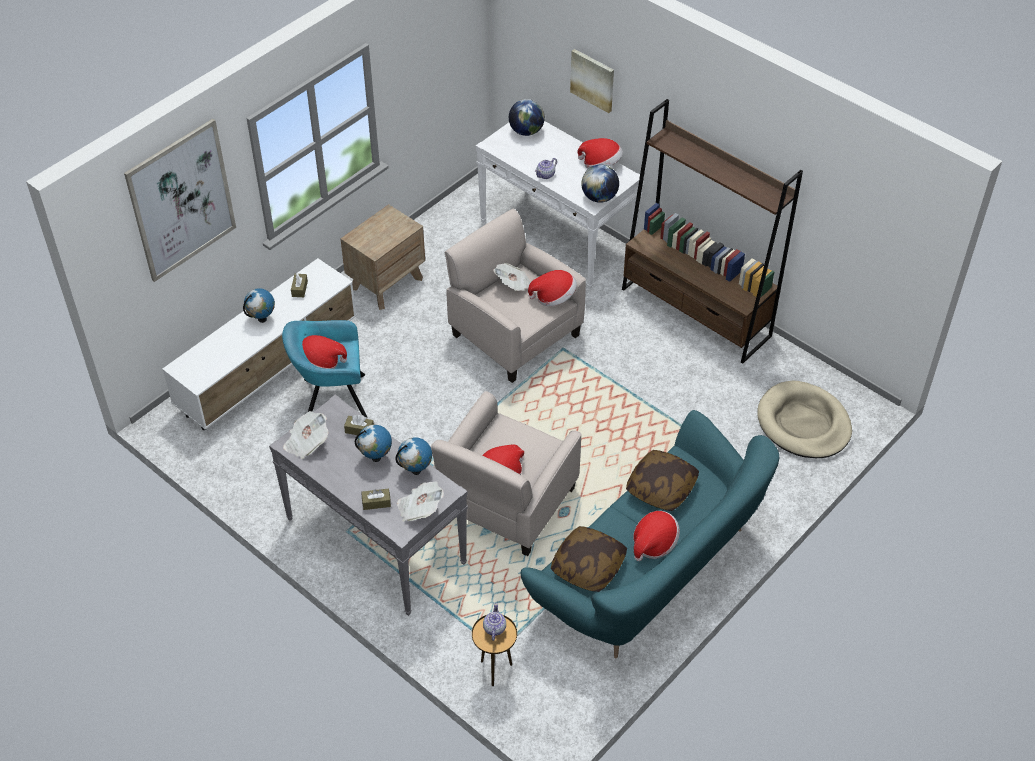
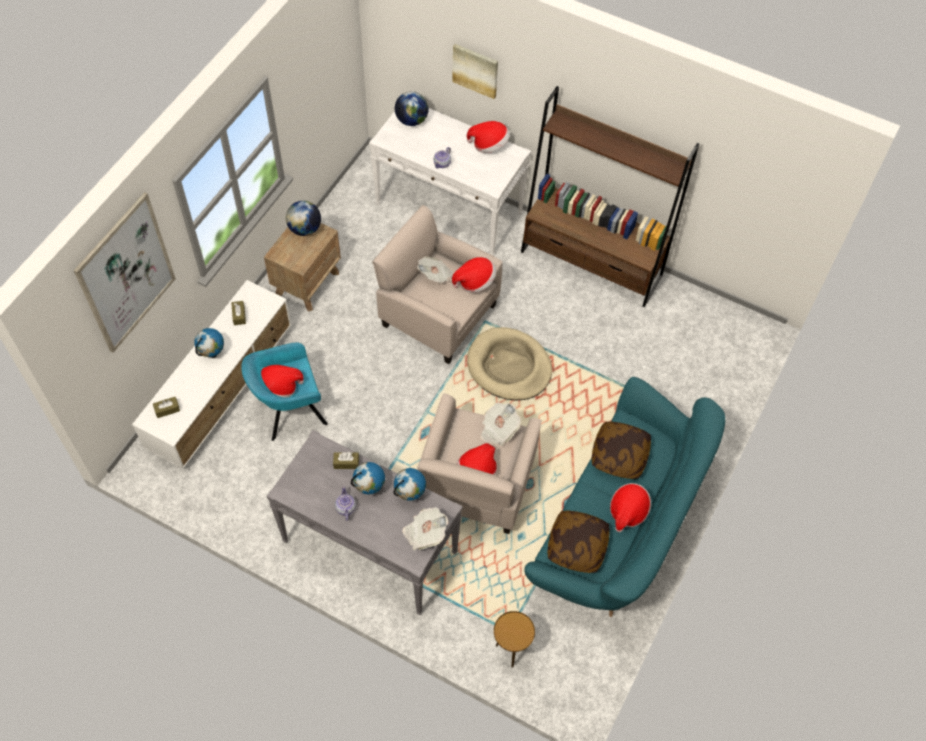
camera: 15 degrees left, 10 degrees up
newspaper [283,411,328,459] -> newspaper moved to [480,402,521,446]
brown tissue box [362,489,391,510] -> brown tissue box moved to [153,397,180,418]
teapot [483,603,506,641] -> teapot moved to [335,486,356,521]
globe [581,165,619,203] -> globe moved to [286,201,321,236]
beige dog bed [757,381,852,458] -> beige dog bed moved to [467,327,552,400]

